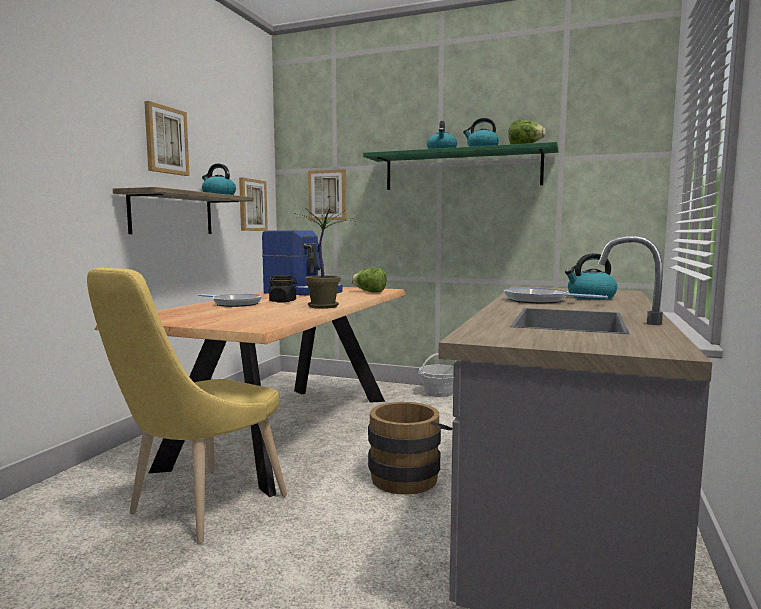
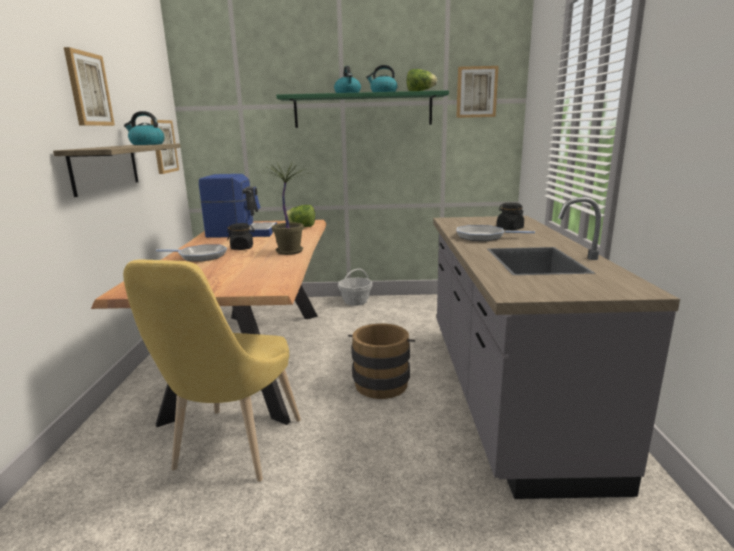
camera: 20 degrees left, 10 degrees up
picture [308,169,346,220] -> picture moved to [456,66,499,118]
kettle [565,253,617,300] -> black jar [497,203,524,230]

